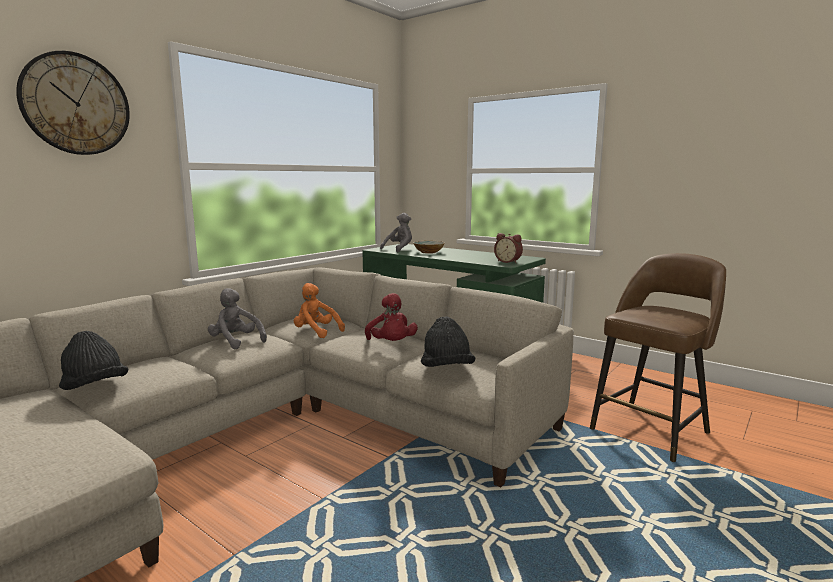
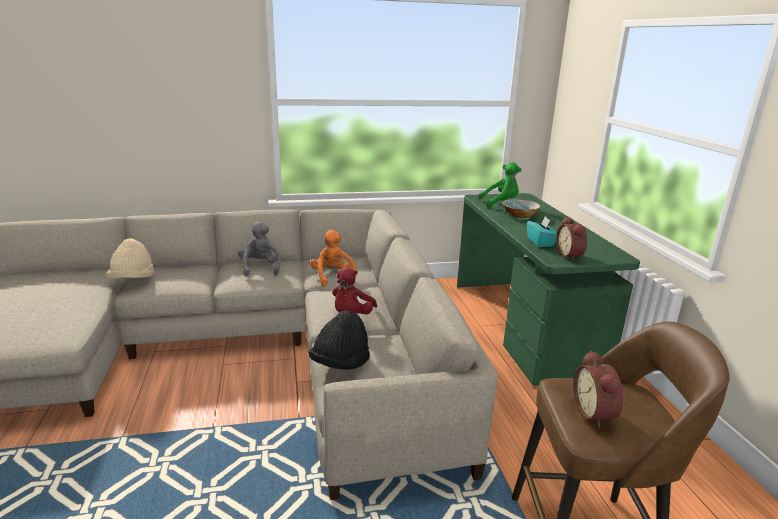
camera: 40 degrees right, 10 degrees up
wall clock [16,51,130,155] -> none
black hat [59,331,128,390] -> beige hat [106,238,154,279]
grey plush toy [380,213,412,252] -> green plush toy [478,162,521,208]
none -> turquoise tissue box [527,217,557,247]
none -> alarm clock [573,350,623,428]

